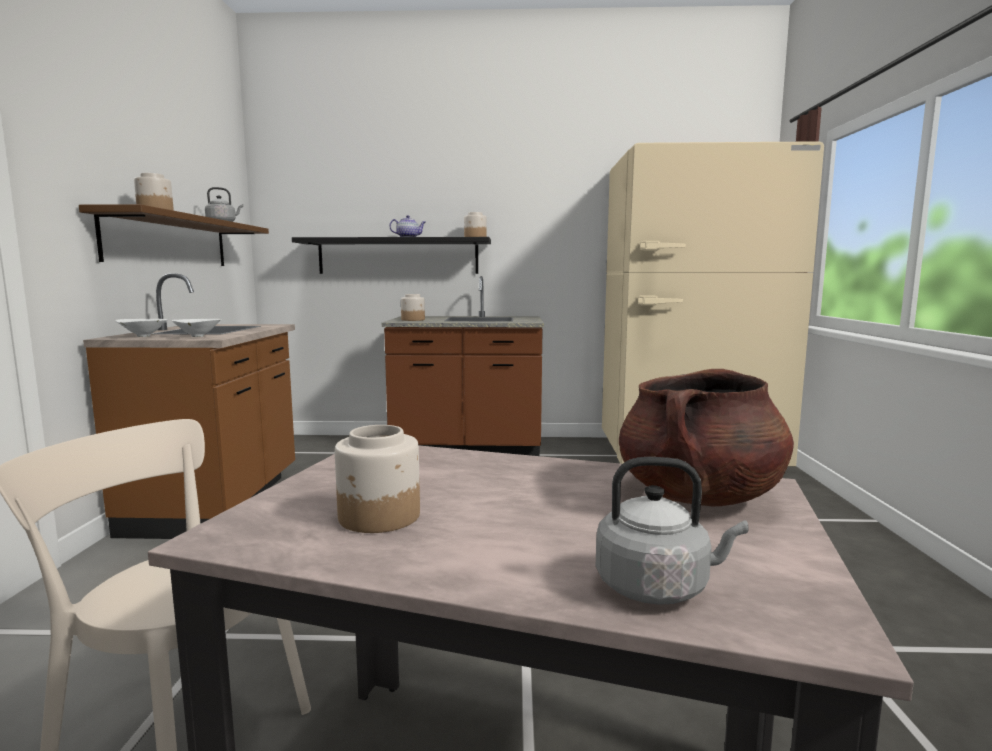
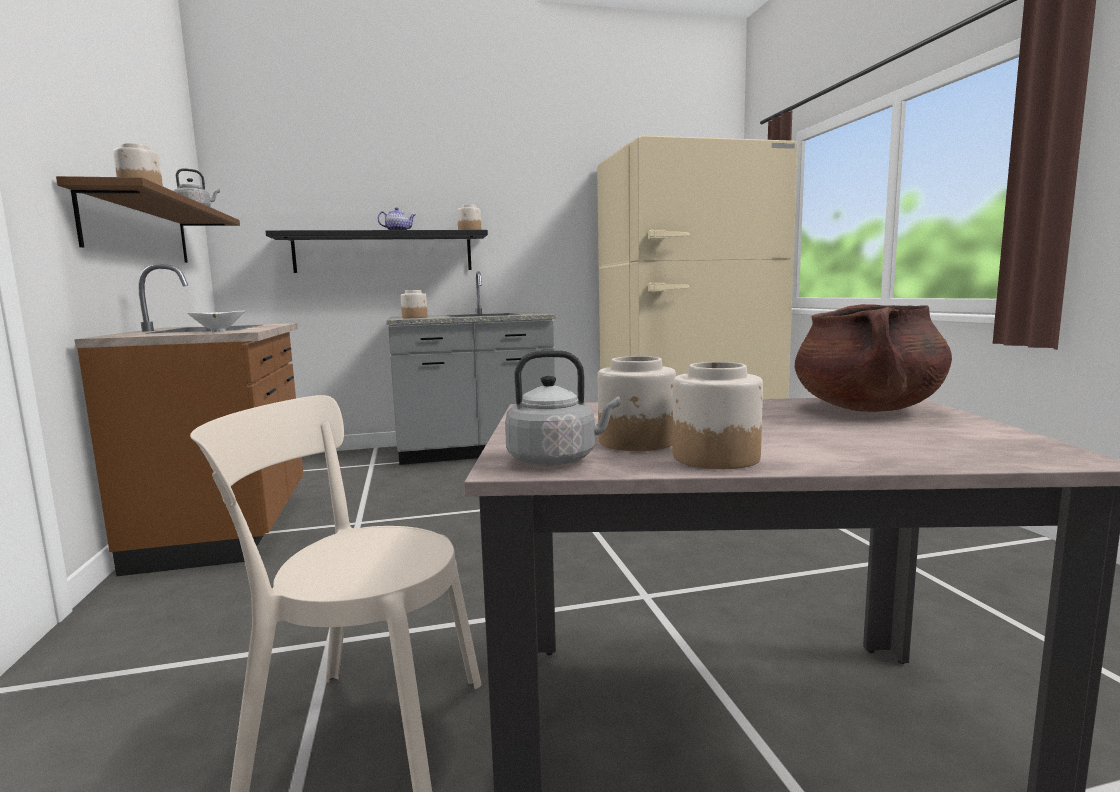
camera: 15 degrees left, 0 degrees up
white bowl [115,319,168,337] -> none
brown counter [382,276,544,456] -> grey counter [386,271,556,465]
grey kettle [596,457,749,605] -> grey kettle moved to [505,350,621,466]
none -> jar [673,362,763,469]

